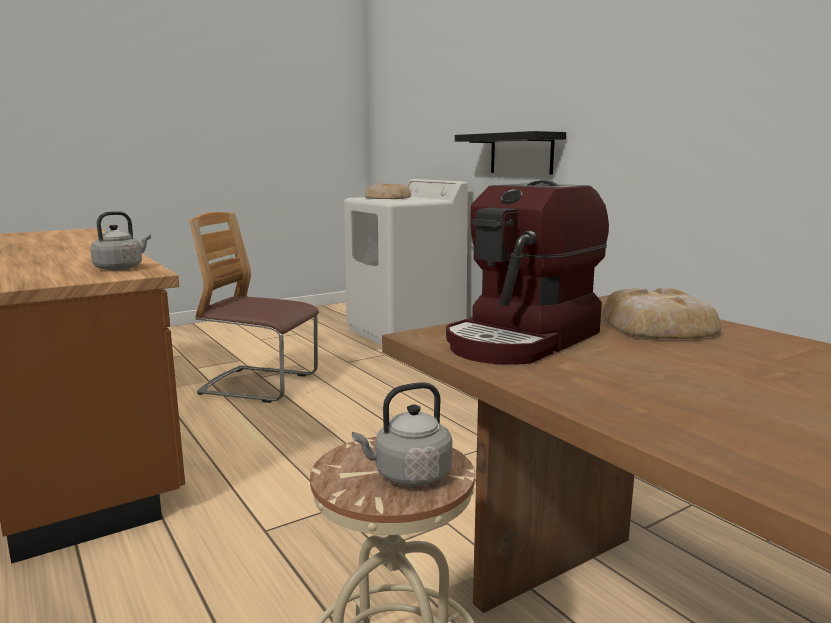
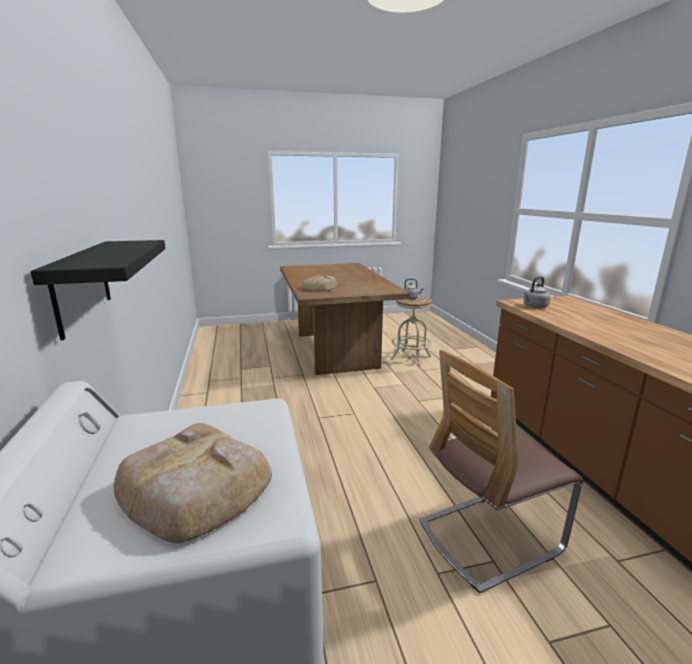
camera: 160 degrees left, 5 degrees up
chair [190,212,319,403] -> chair turned 120 degrees clockwise [419,350,584,594]
coffee machine [446,181,609,365] -> none

